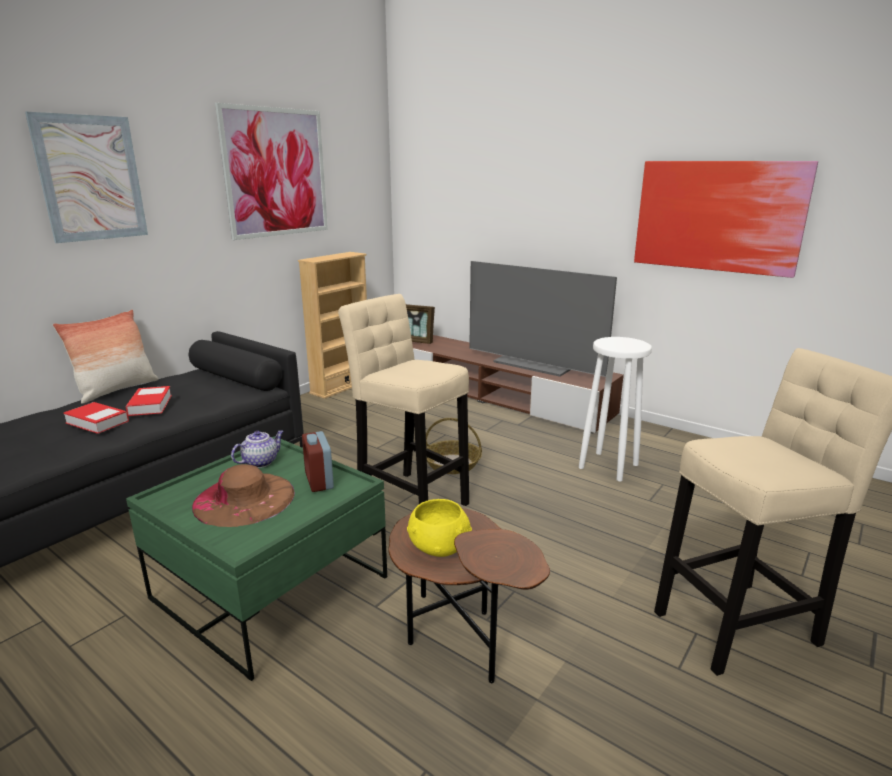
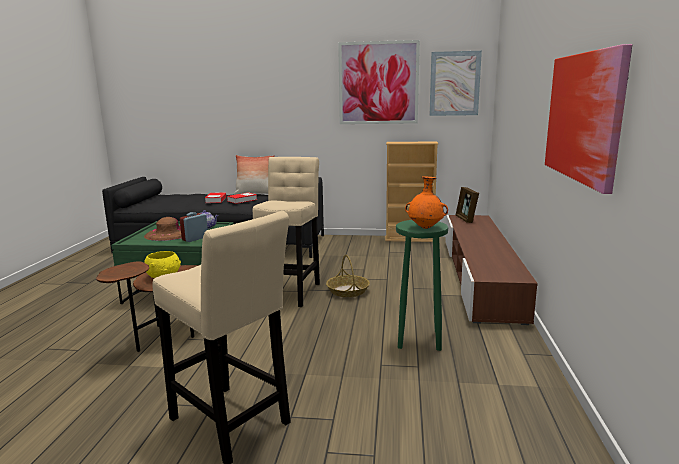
camera: 60 degrees right, 5 degrees down
picture [25,112,148,243] -> picture moved to [429,51,482,116]
television [469,261,617,377] -> none
white stool [579,337,652,481] -> green stool [396,220,448,351]
none -> orange vase [405,177,448,229]

